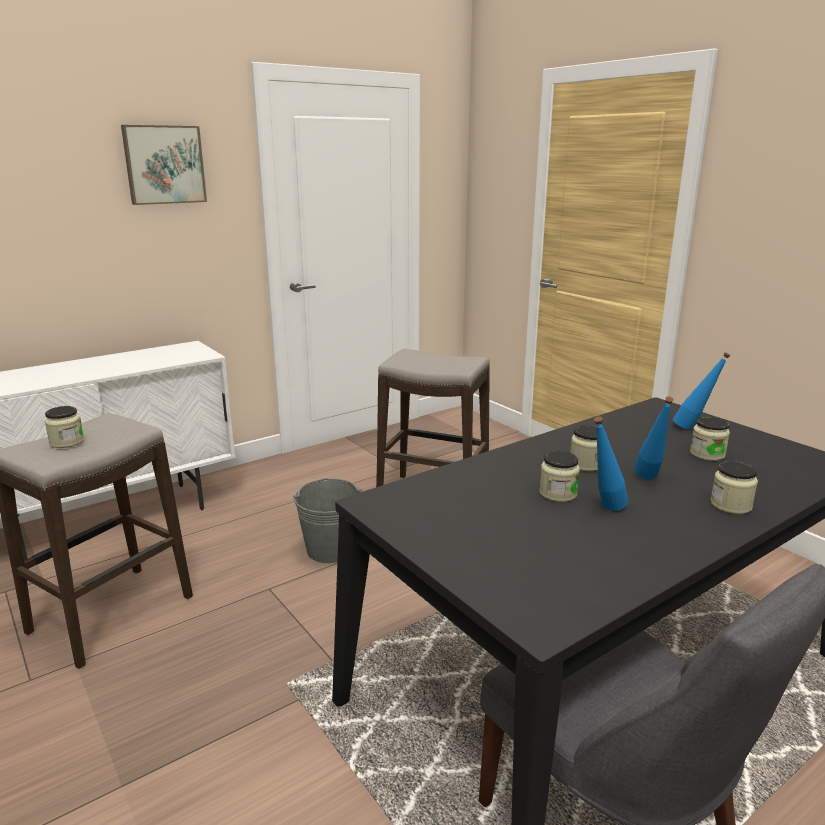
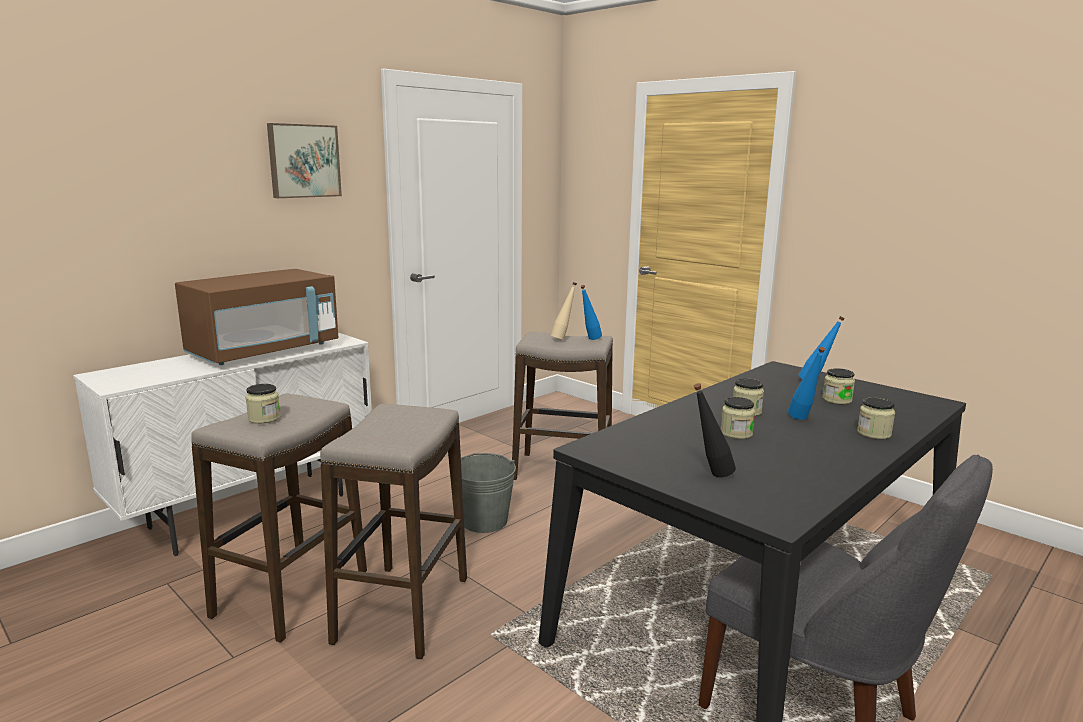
camera: 10 degrees left, 5 degrees down
blue bottle [594,417,628,511] -> blue bottle moved to [580,285,602,340]
none -> brown microwave [175,269,338,365]
none -> stool [320,404,467,659]
none -> beige bottle [550,282,577,340]
none -> black bottle [693,383,736,478]

